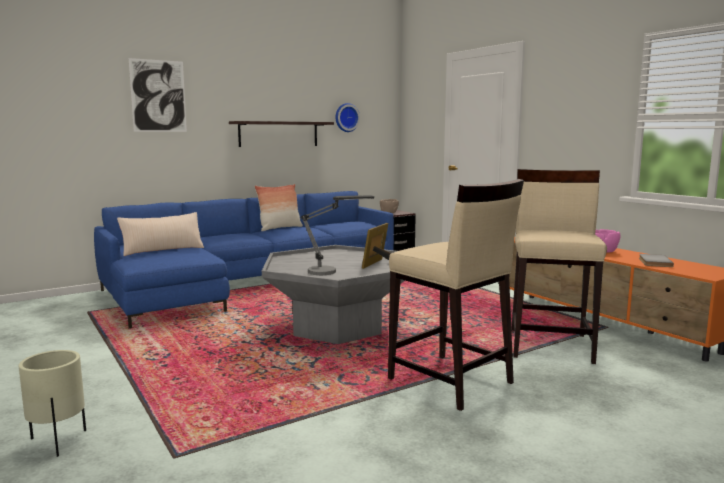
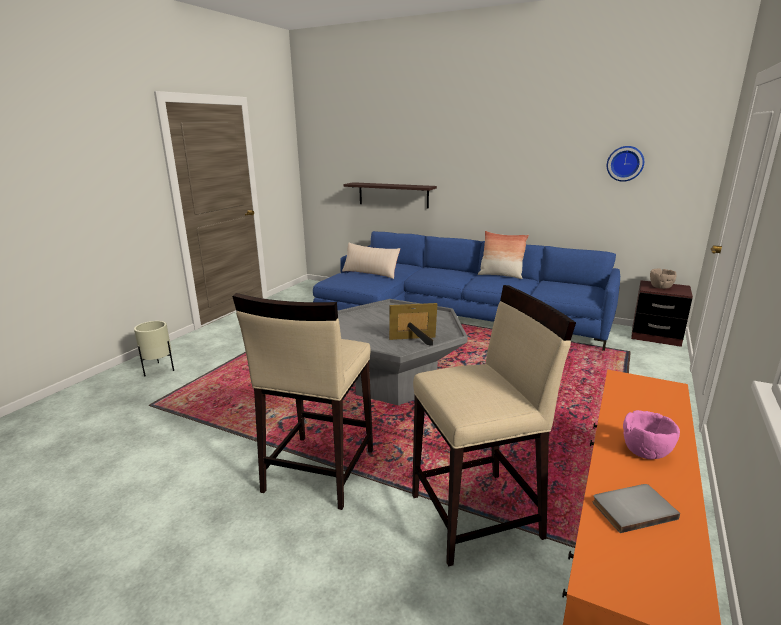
camera: 60 degrees right, 10 degrees up
picture [128,58,187,132] -> none
shelf [229,121,334,147] -> shelf moved to [343,182,437,209]
table lamp [301,195,374,275] -> none

